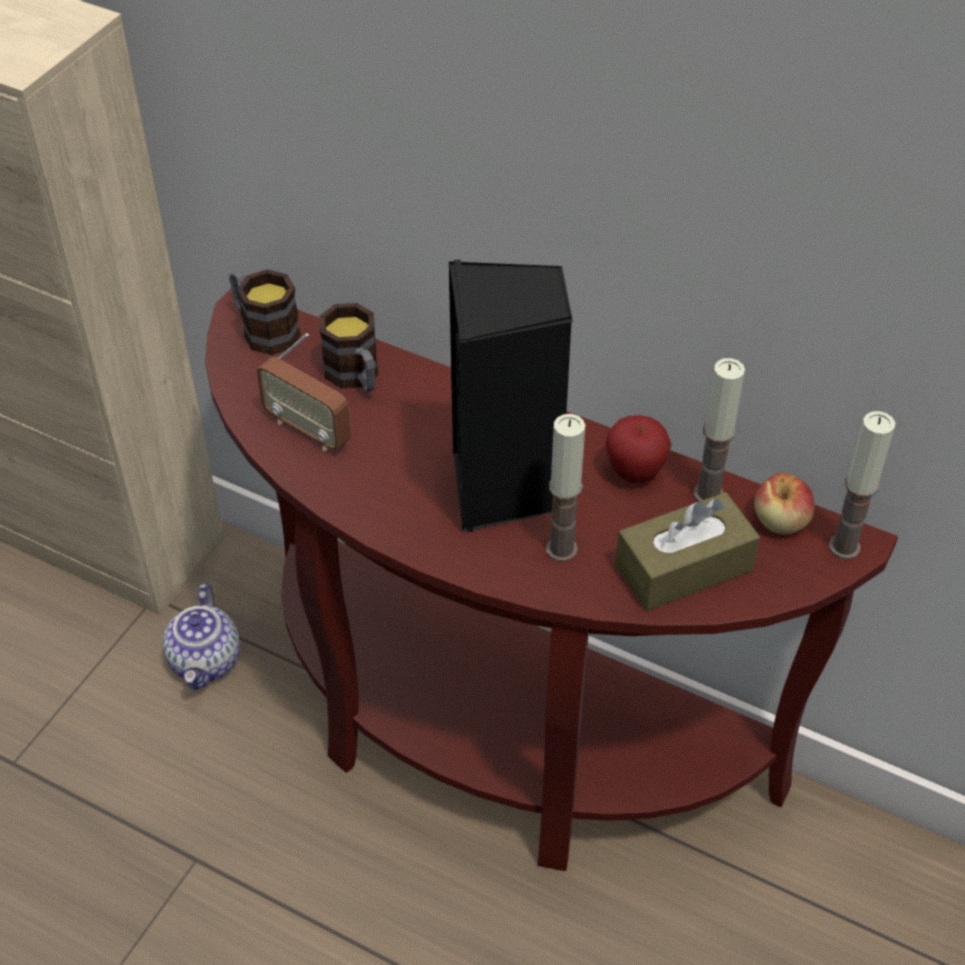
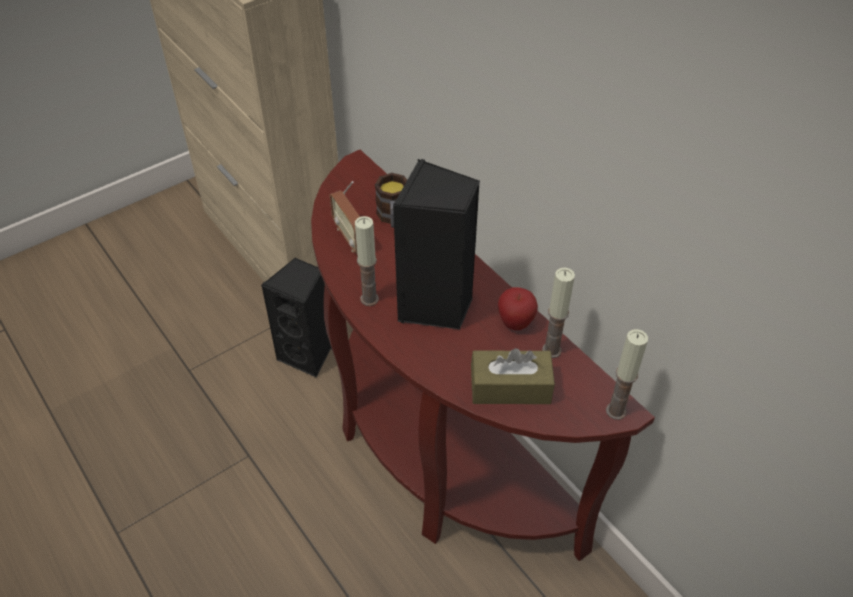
camera: 25 degrees right, 0 degrees up
teapot [163,584,240,690] -> black speaker [261,257,331,377]
mug [229,269,301,355] -> none
candle [546,414,585,562] -> candle moved to [355,216,379,306]
apple [754,473,815,534] -> none

